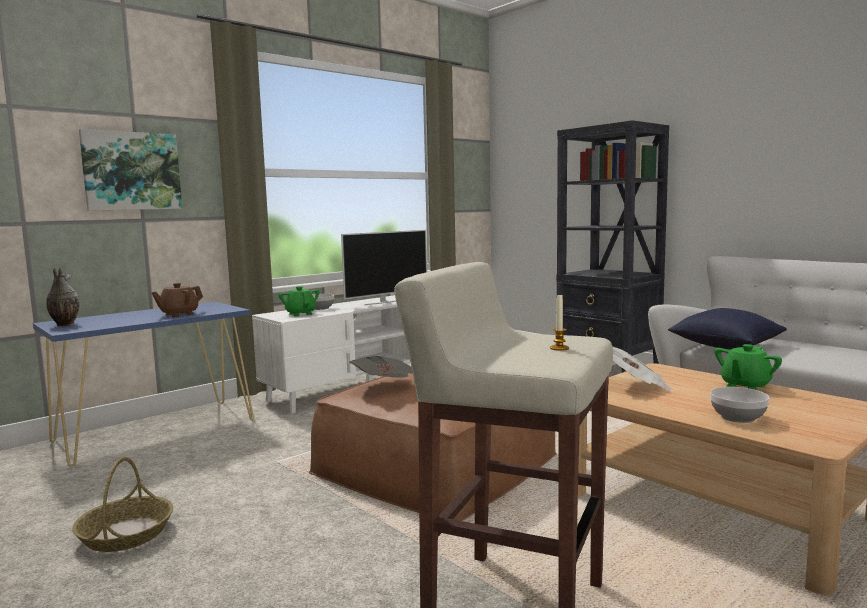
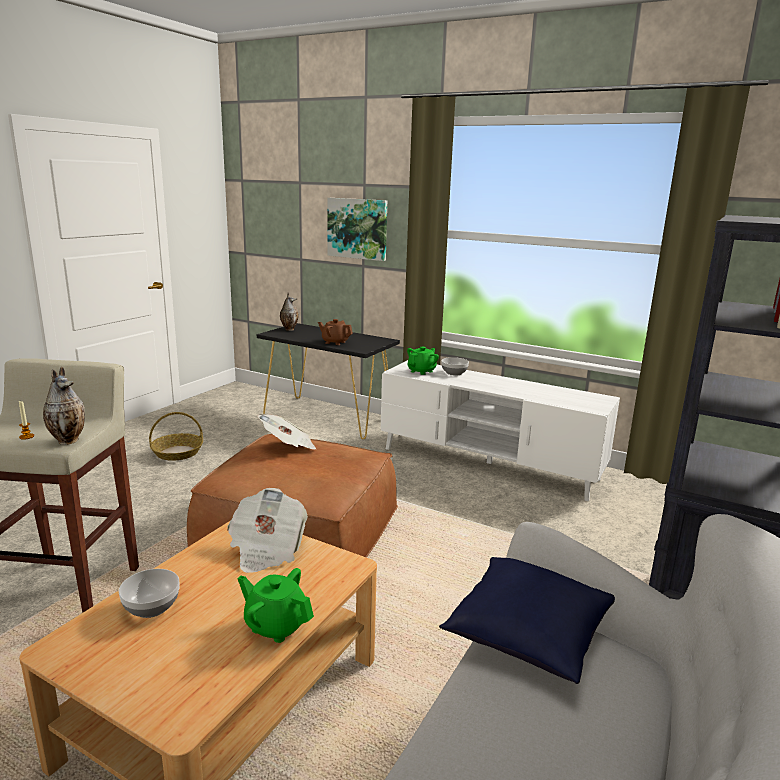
camera: 70 degrees right, 10 degrees up
blue console table [33,302,254,466] -> black console table [257,323,400,439]
television [341,230,427,305] -> none
none -> vase [43,367,85,445]

